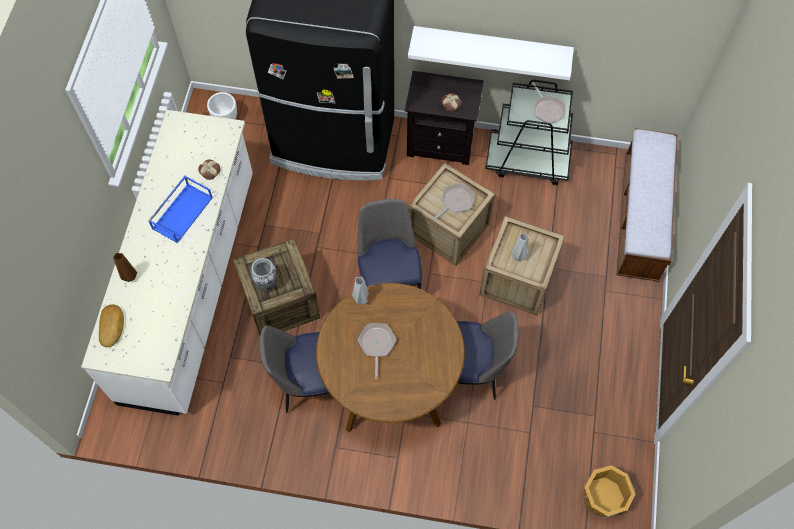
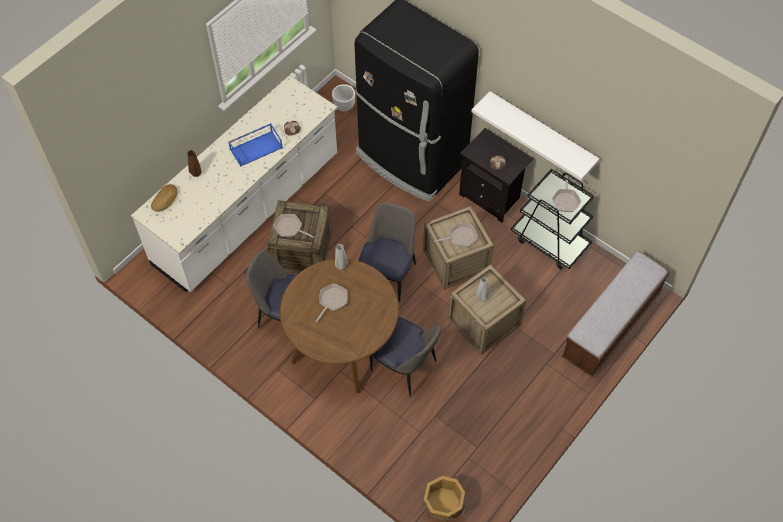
camera: 30 degrees right, 5 degrees down
vase [251,258,277,291] -> frying pan [273,214,315,238]

